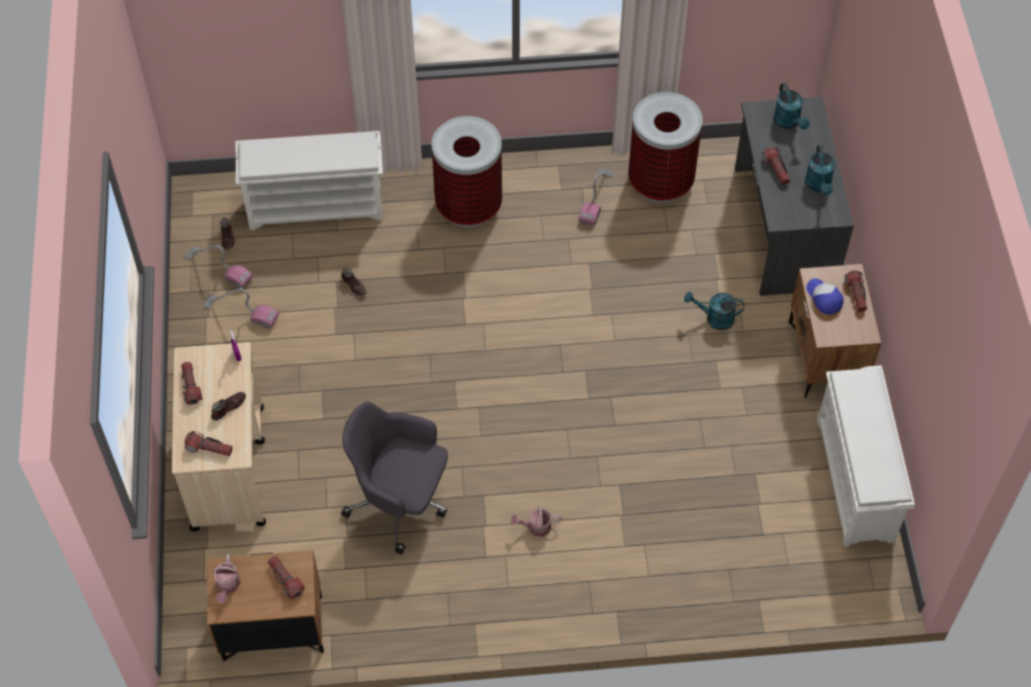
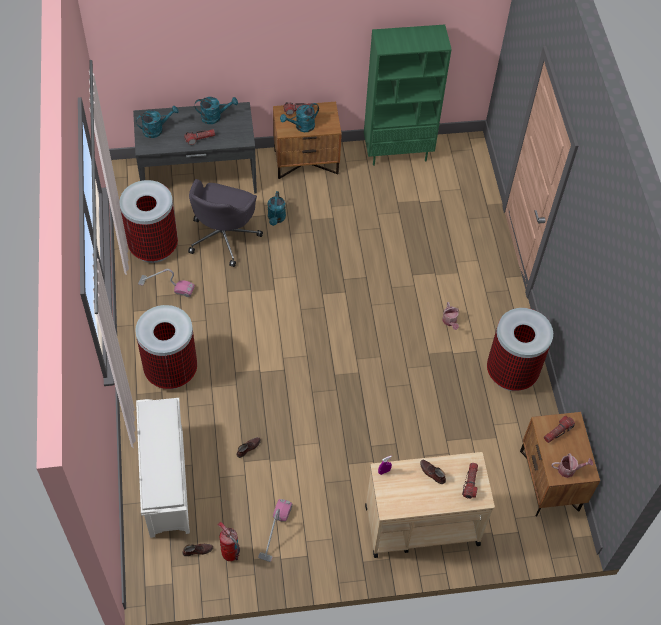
camera: 95 degrees left, 0 degrees up
flashlight [181,362,203,405] -> none
vacuum cleaner [184,245,253,288] -> fire extinguisher [217,522,240,561]
grey office chair [341,402,448,554] -> grey office chair moved to [188,179,263,267]
cap [806,278,844,315] -> turquoise watering can [280,103,319,132]
white shoe rack [817,365,915,547] -> green bookcase [364,25,452,166]
none -> trash can [487,308,553,391]

